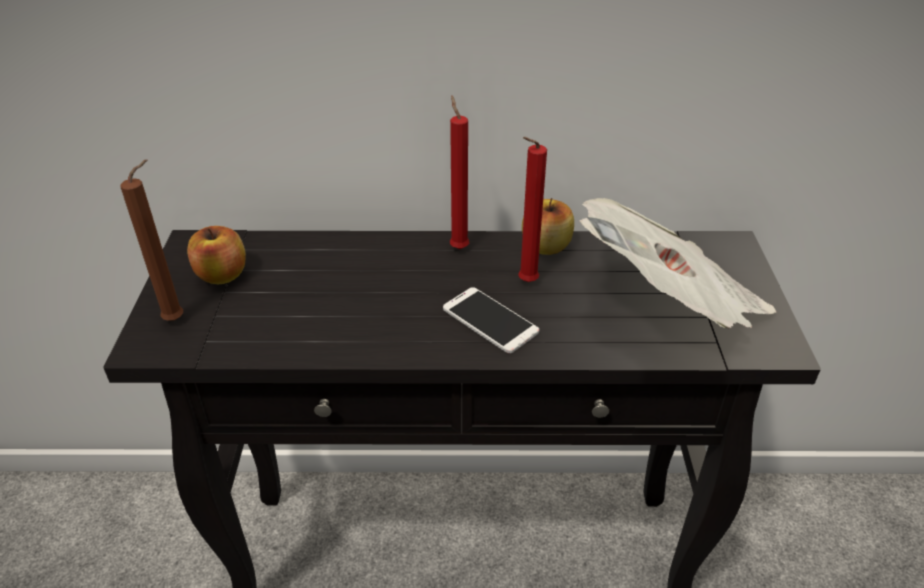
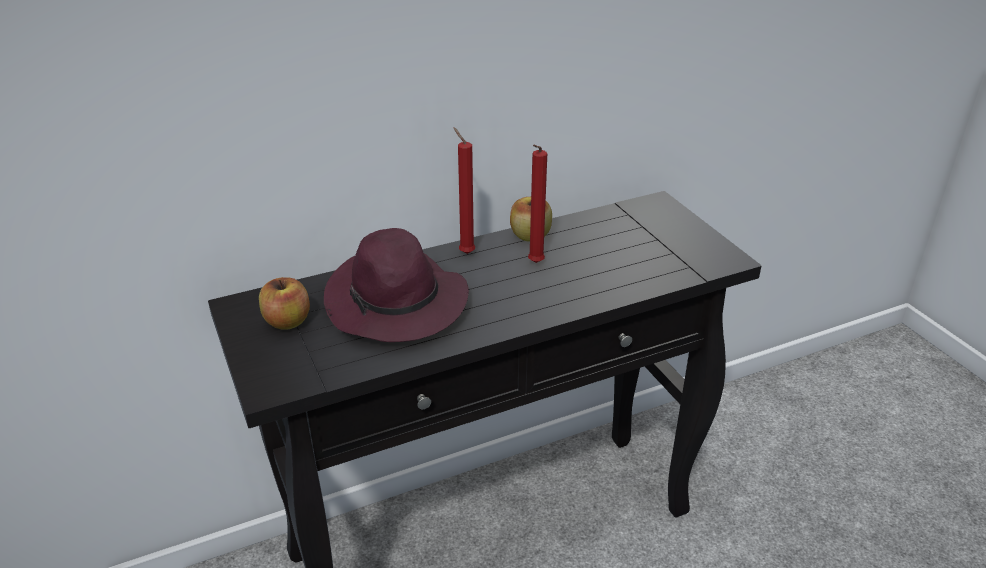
camera: 25 degrees left, 5 degrees down
brown candle [120,159,183,321] -> none
phone [443,287,539,353] -> none
newspaper [579,198,776,329] -> none
none -> purple hat [324,228,469,342]

